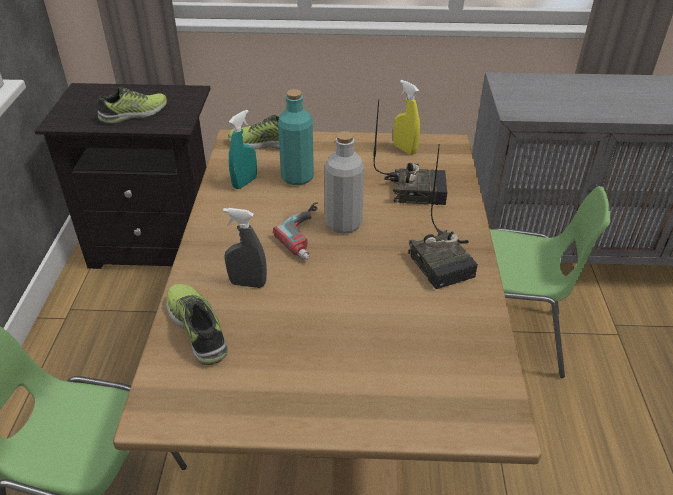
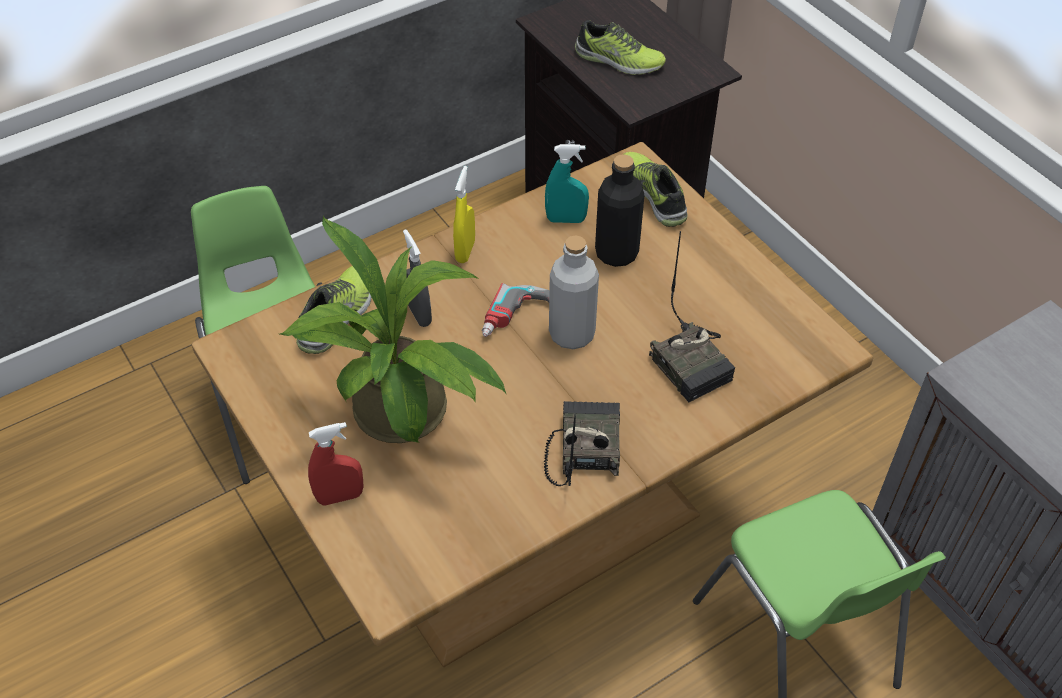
camera: 55 degrees right, 10 degrees up
turquoise bottle [278,89,314,185] -> black bottle [595,154,645,267]
yellow spray bottle [393,80,420,155] -> yellow spray bottle moved to [453,166,475,263]
radio [408,144,478,289] -> radio turned 150 degrees clockwise [544,401,620,486]
none -> potted plant [280,216,506,443]
none -> red spray bottle [308,422,364,505]

